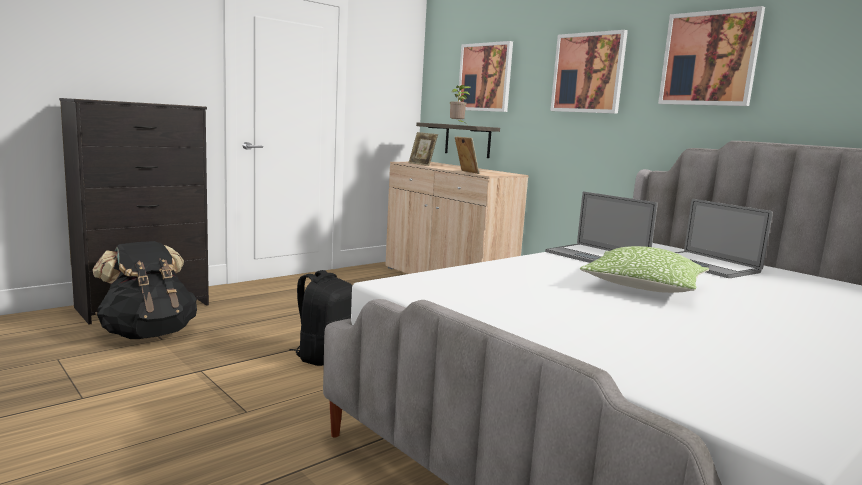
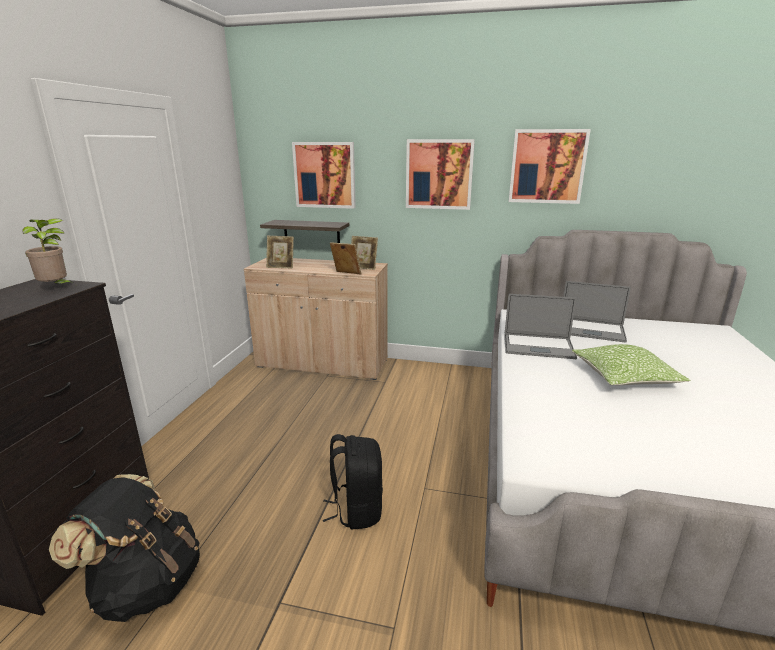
camera: 35 degrees left, 10 degrees up
potted plant [450,85,471,122] -> potted plant moved to [23,218,75,284]
none -> picture frame [351,236,378,270]

